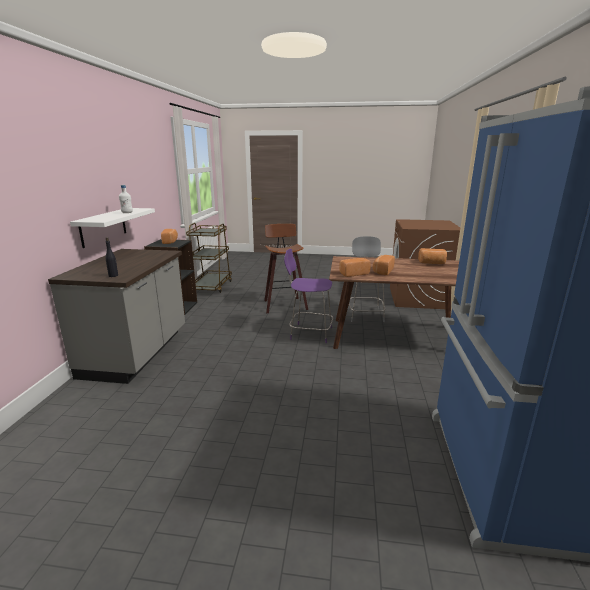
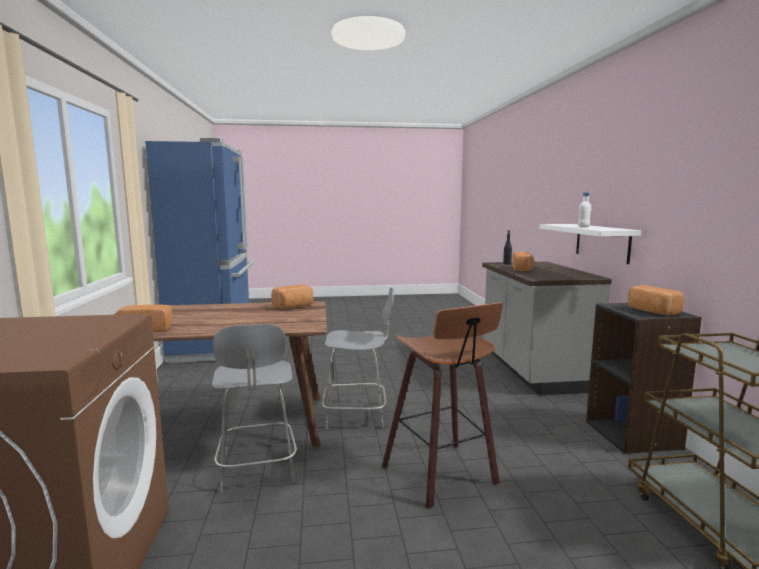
camera: 165 degrees right, 10 degrees down
purple chair [284,249,334,343] -> grey chair [322,287,394,430]
bread [373,255,395,275] -> bread moved to [512,252,534,271]

